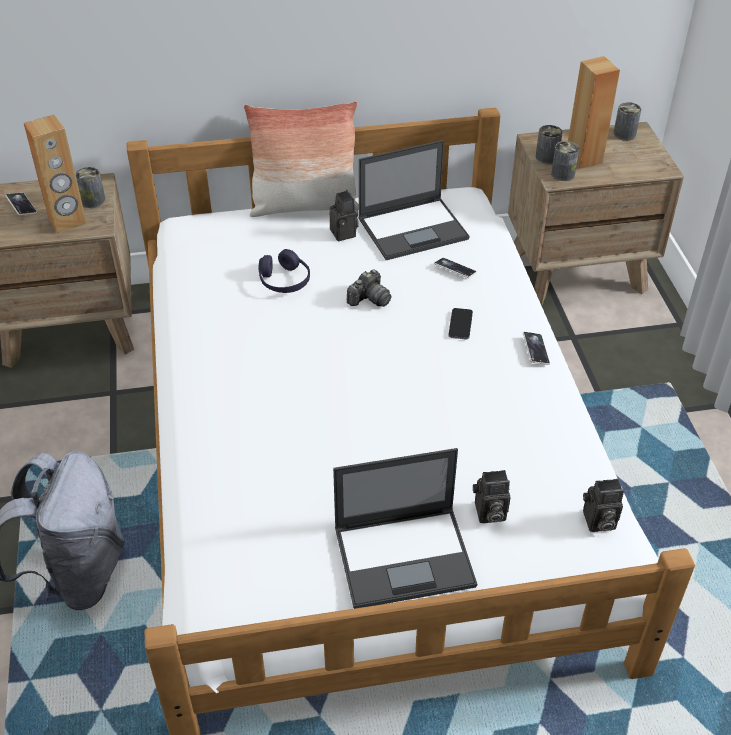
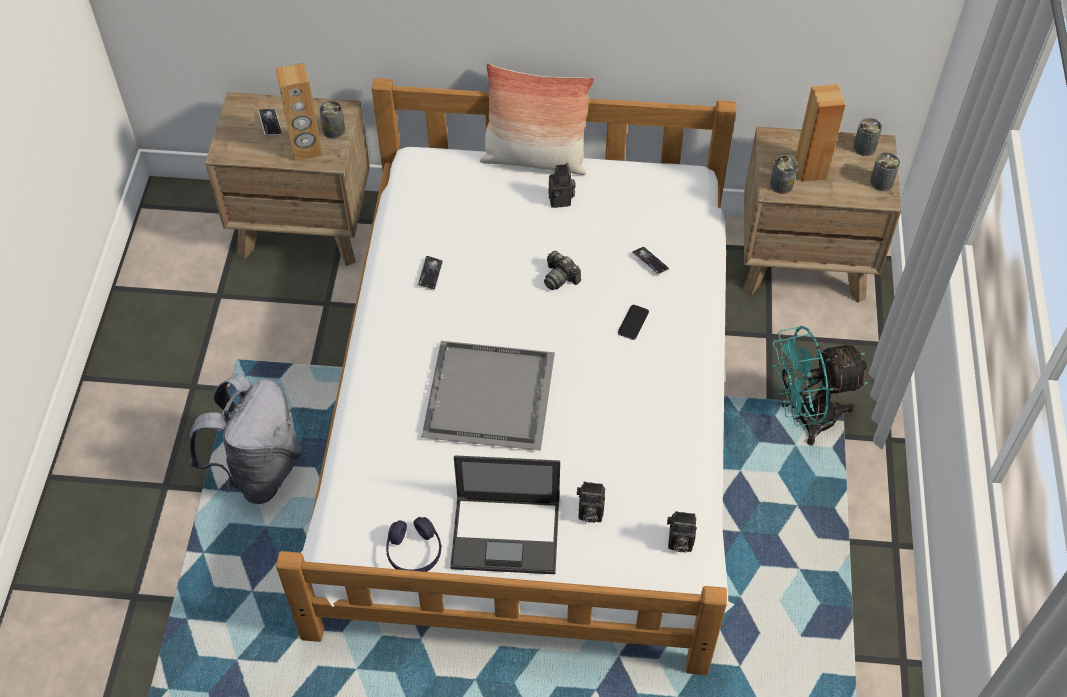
camera: 15 degrees right, 10 degrees up
purple headphones [259,249,310,293] -> purple headphones moved to [386,517,442,572]
camera [347,269,391,307] -> camera turned 75 degrees clockwise [544,251,581,290]
laptop [358,140,470,260] -> none
phone [523,332,550,365] -> phone moved to [418,256,443,291]
can [536,125,563,164] -> can moved to [870,152,900,191]
none -> grey tray [421,341,555,451]
none -> turquoise fan [772,326,868,446]

